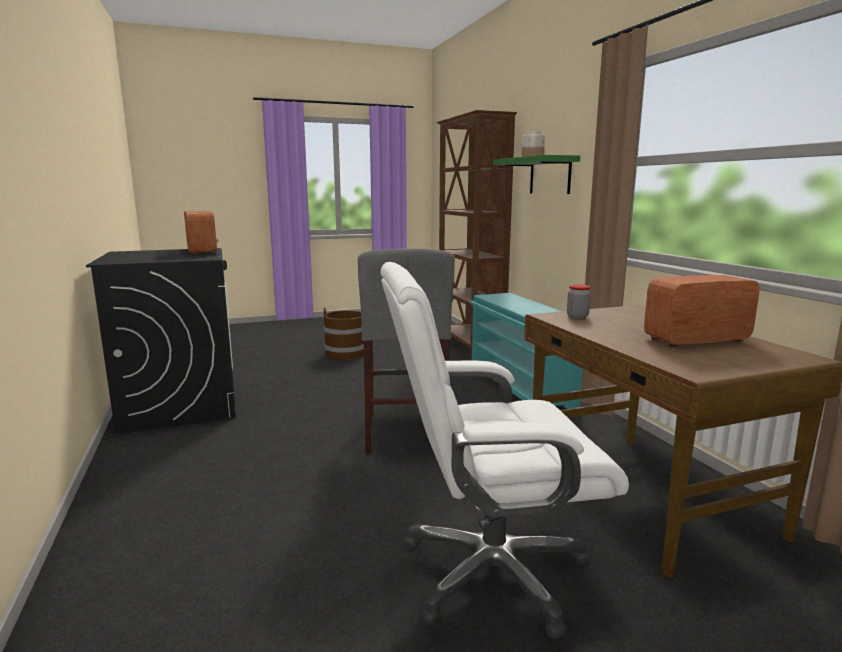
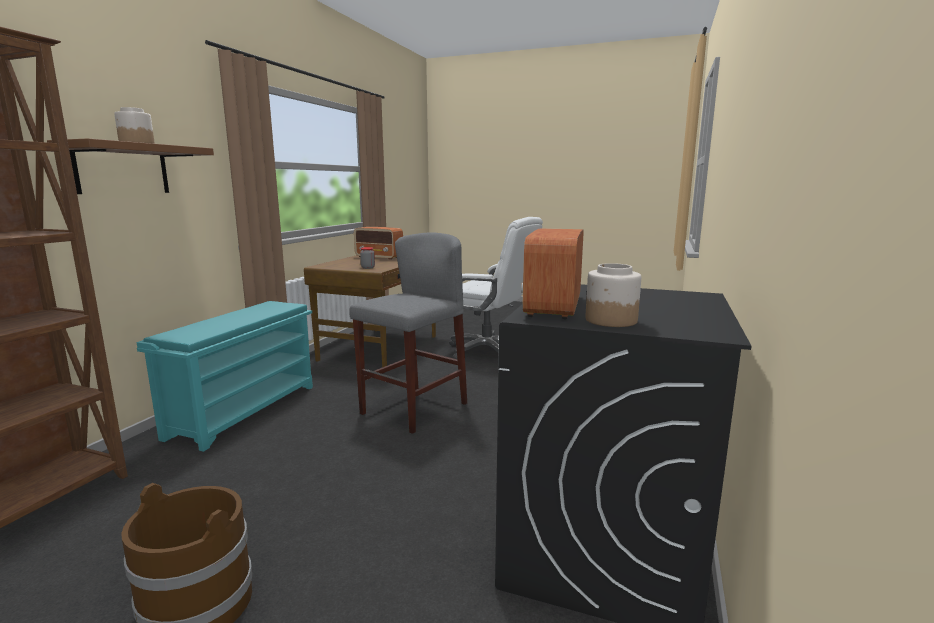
camera: 140 degrees left, 0 degrees up
green shelf [493,155,580,194] -> brown shelf [47,138,214,194]
none -> jar [586,263,641,327]

